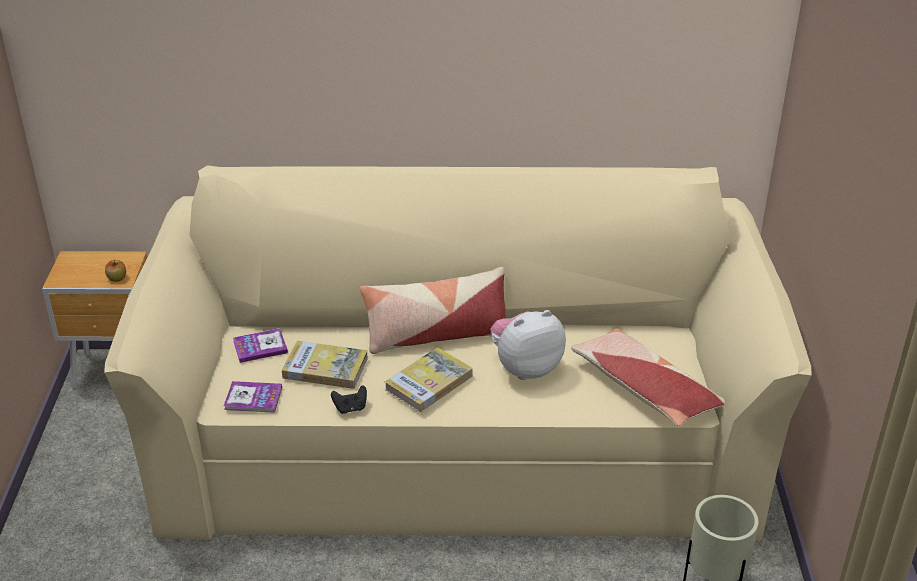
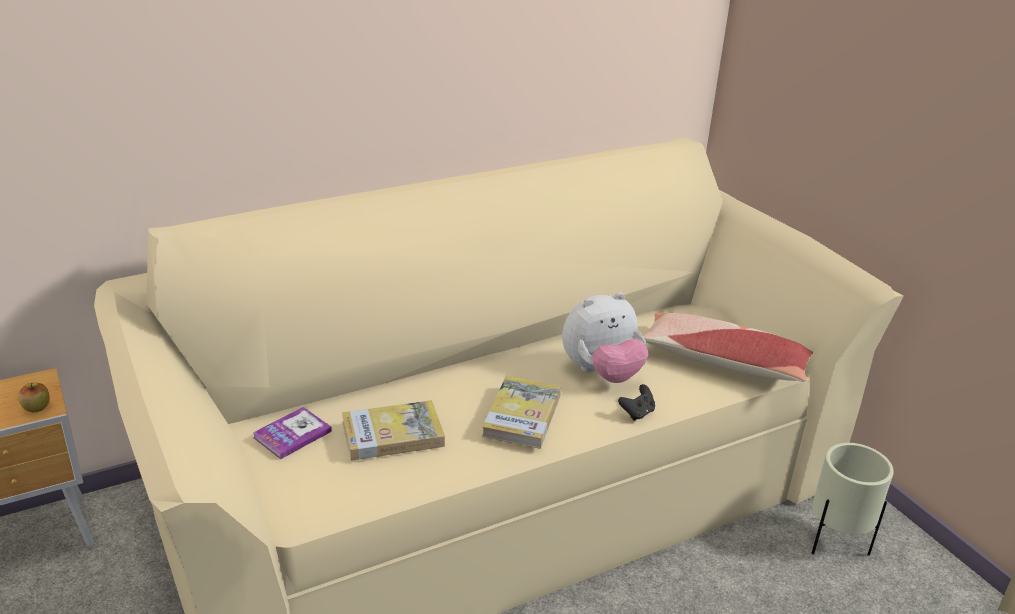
camera: 30 degrees left, 5 degrees down
book [224,381,282,413] -> none
black game controller [331,385,367,414] -> black game controller moved to [618,384,655,421]
pillow [360,267,506,354] -> none
plush toy [490,310,566,380] -> plush toy turned 150 degrees counterclockwise [562,292,648,383]

